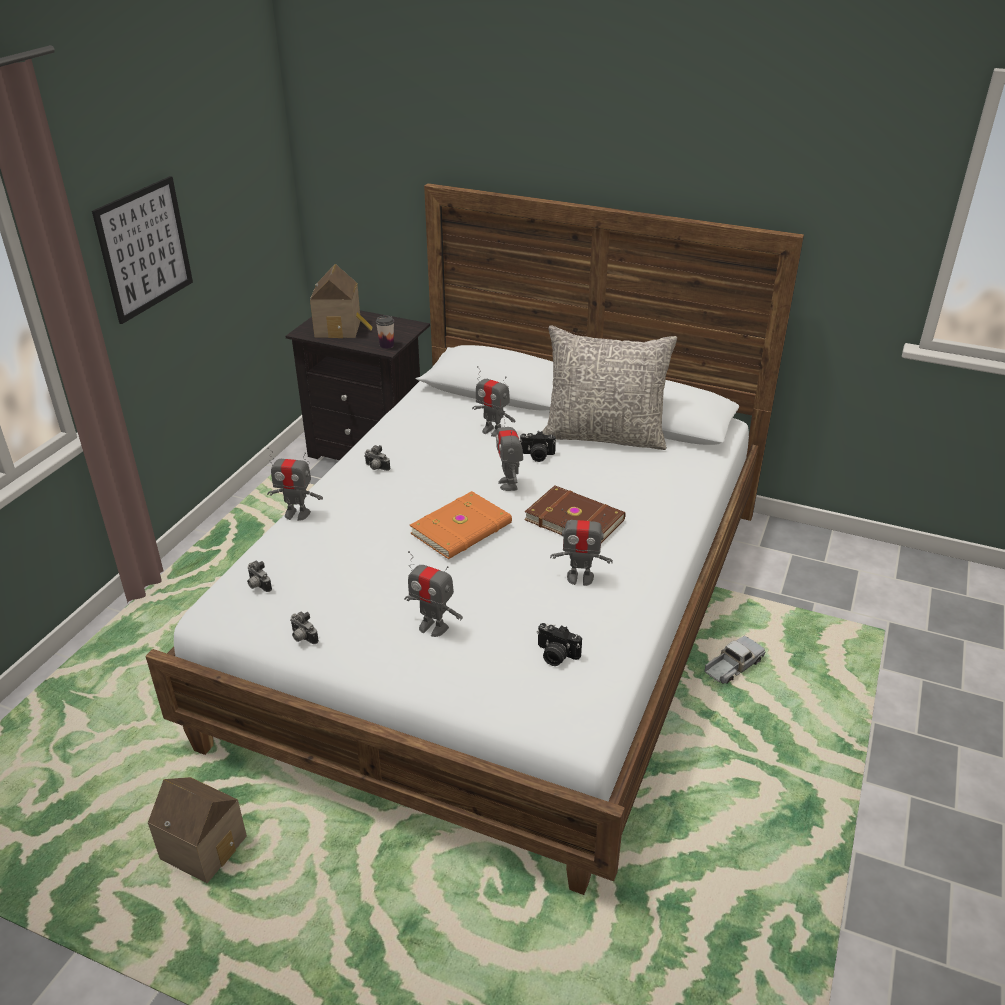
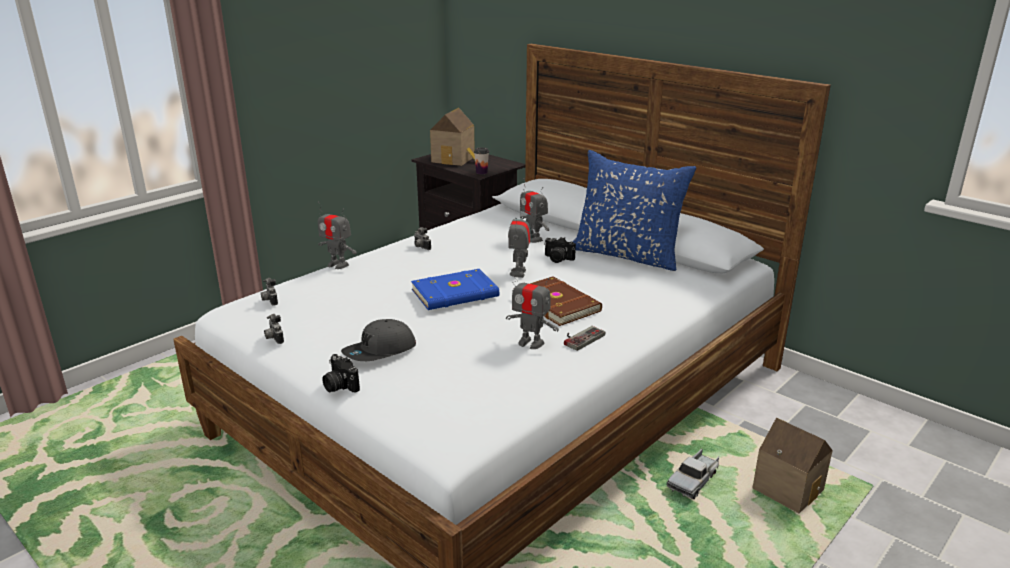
camera: 20 degrees right, 10 degrees down
picture [92,176,193,324] -> none
toy house [148,777,247,883] -> toy house moved to [753,417,833,513]
toy robot [404,551,463,637] -> grey cap [341,319,416,361]
orange book [410,491,512,559] -> blue book [411,269,499,310]
camera [537,623,582,666] -> camera moved to [322,354,360,393]
grey pillow [542,325,677,450] -> blue pillow [573,150,696,271]
toy truck [704,636,765,684] -> toy truck turned 150 degrees clockwise [667,449,720,499]
none -> game controller [564,326,605,351]

